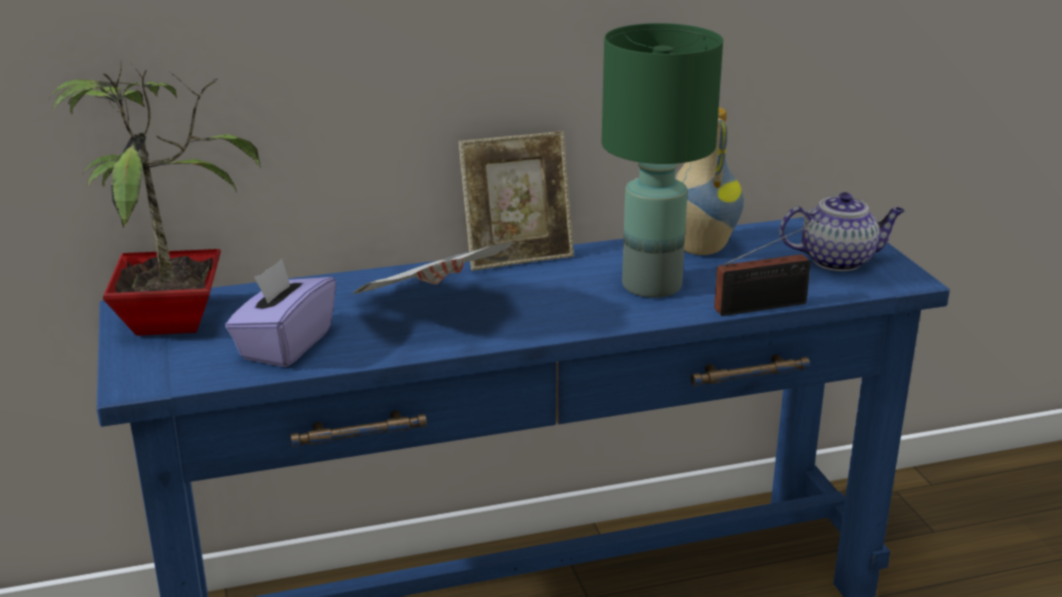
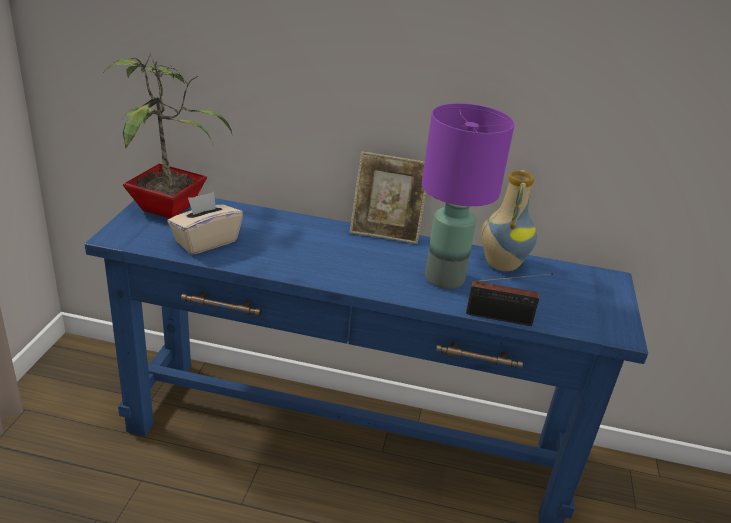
camera: 25 degrees right, 5 degrees up
purple tissue box [225,259,336,367] -> beige tissue box [167,192,243,255]
newspaper [350,242,515,295] -> none
green table lamp [602,23,723,298] -> purple table lamp [422,103,515,289]
teapot [779,192,905,271] -> none

